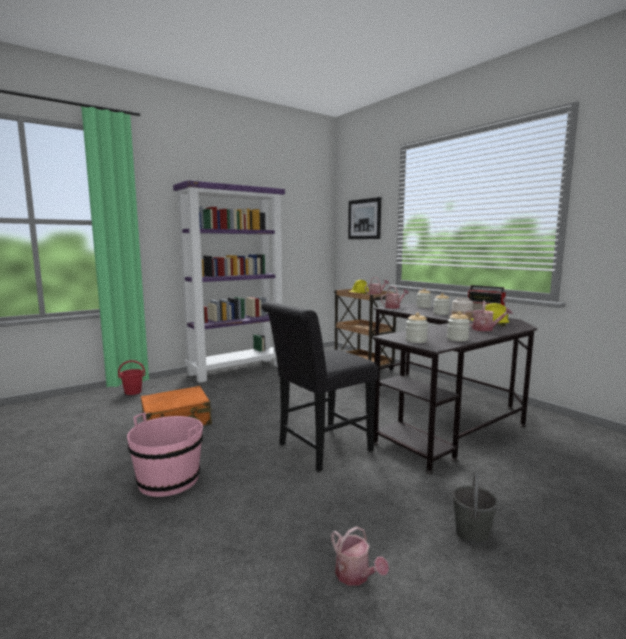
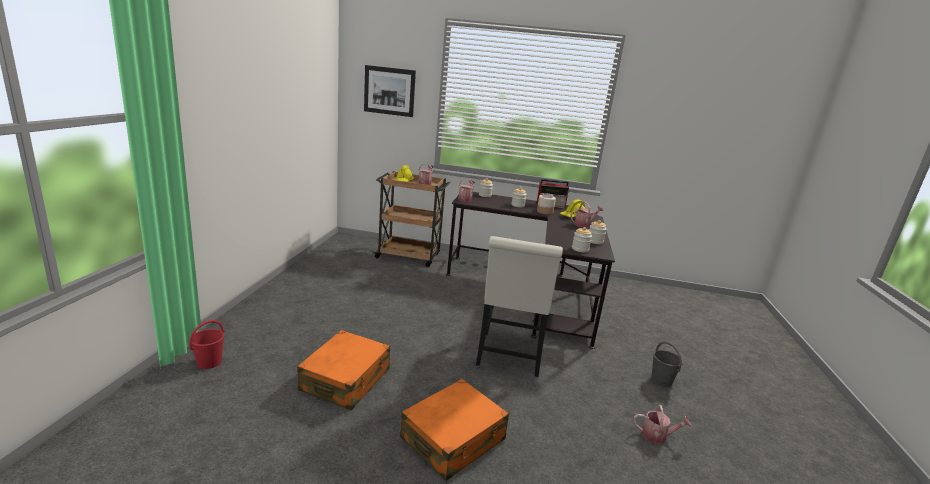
camera: 45 degrees left, 10 degrees up
pink bucket [127,412,203,497] -> orange suitcase [400,379,509,481]
purple bookcase [173,180,285,383] -> none
black chair [261,302,379,472] -> white chair [476,236,563,377]

